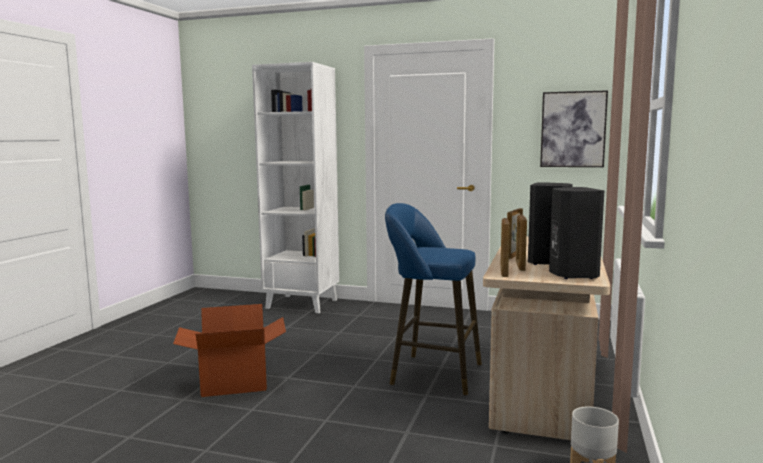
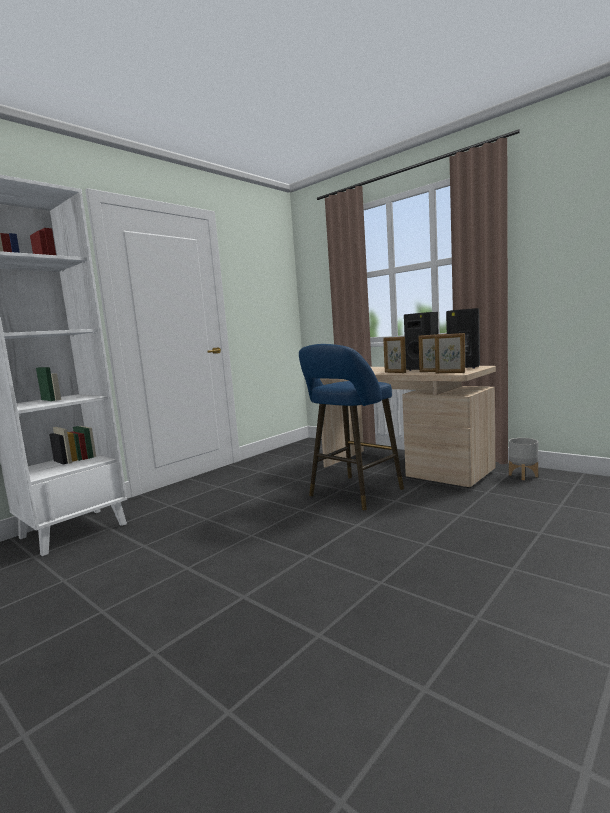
camera: 65 degrees left, 0 degrees up
cardboard box [173,304,286,397] -> none
picture [540,90,608,167] -> none

